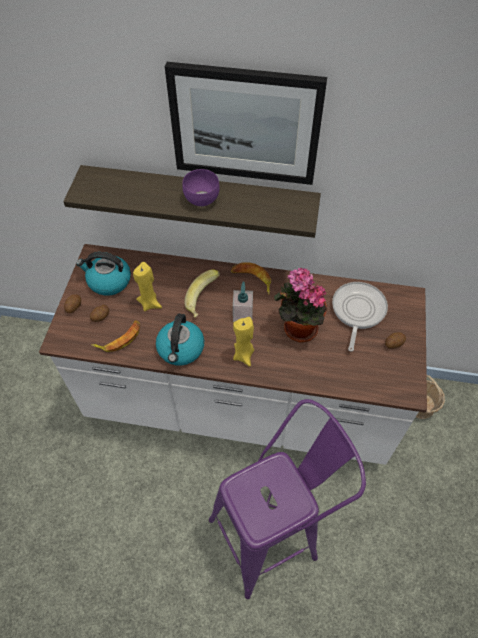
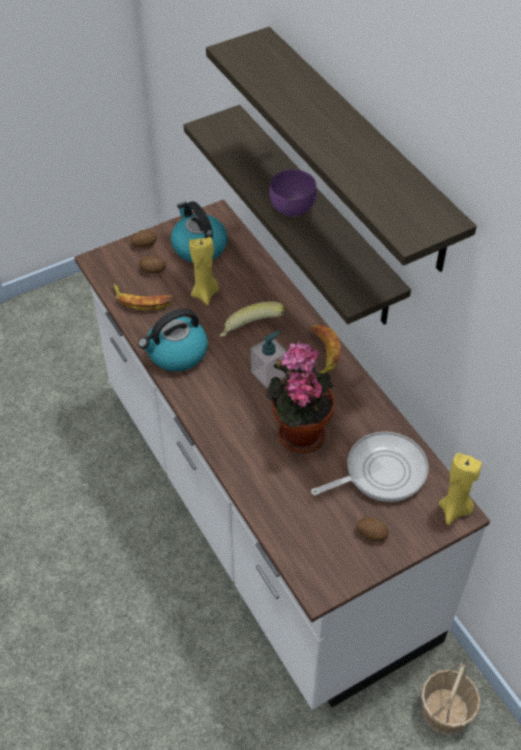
camera: 50 degrees right, 5 degrees down
picture [165,62,327,185] -> shelf [206,27,477,272]
purple stool [209,399,366,599] -> none
yellow candle [233,317,254,367] -> yellow candle moved to [438,453,482,525]

